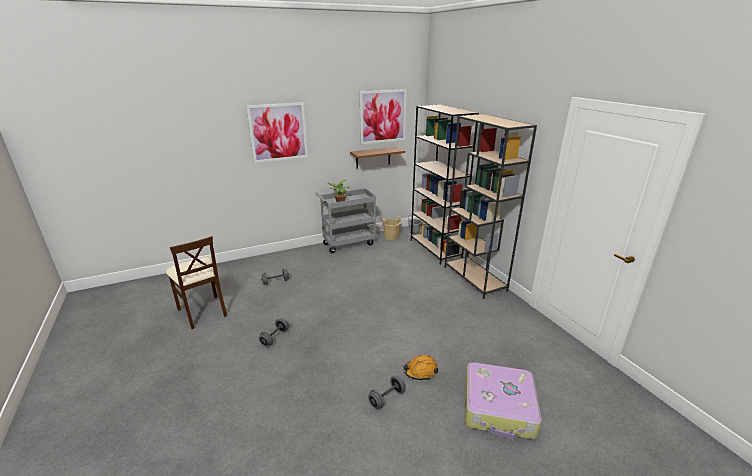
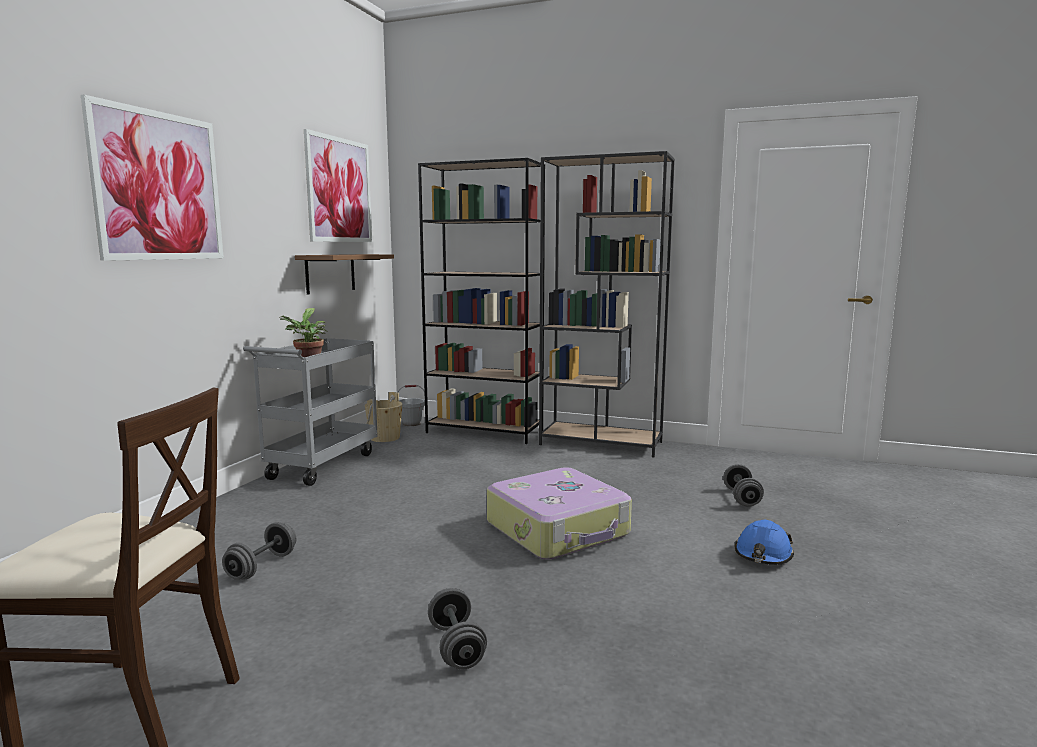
camera: 45 degrees left, 15 degrees down
grey dumbbell [368,376,406,409] -> grey dumbbell moved to [723,464,764,507]
orange hard hat [403,355,438,380] -> blue hard hat [735,520,794,565]
suitcase [465,362,542,439] -> suitcase moved to [487,467,632,560]

